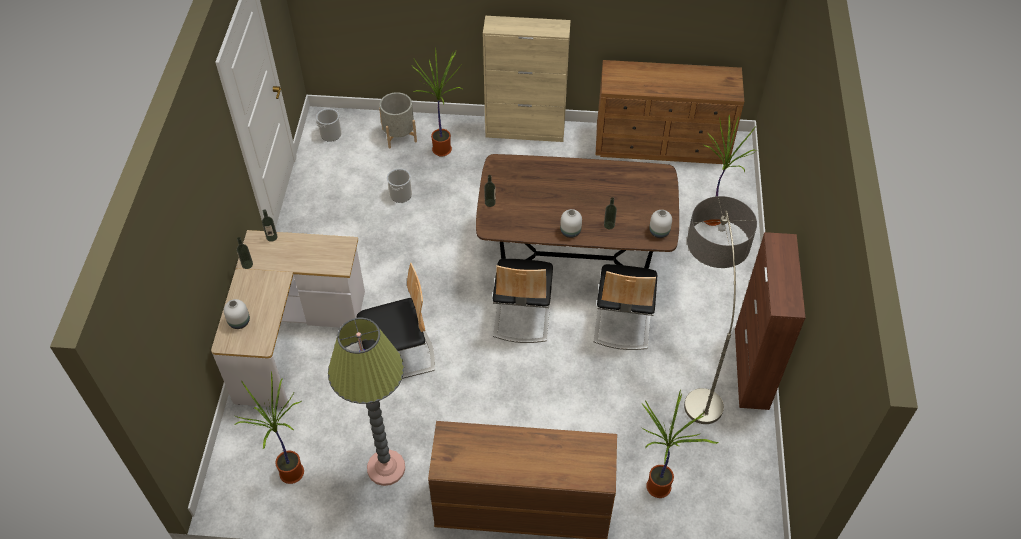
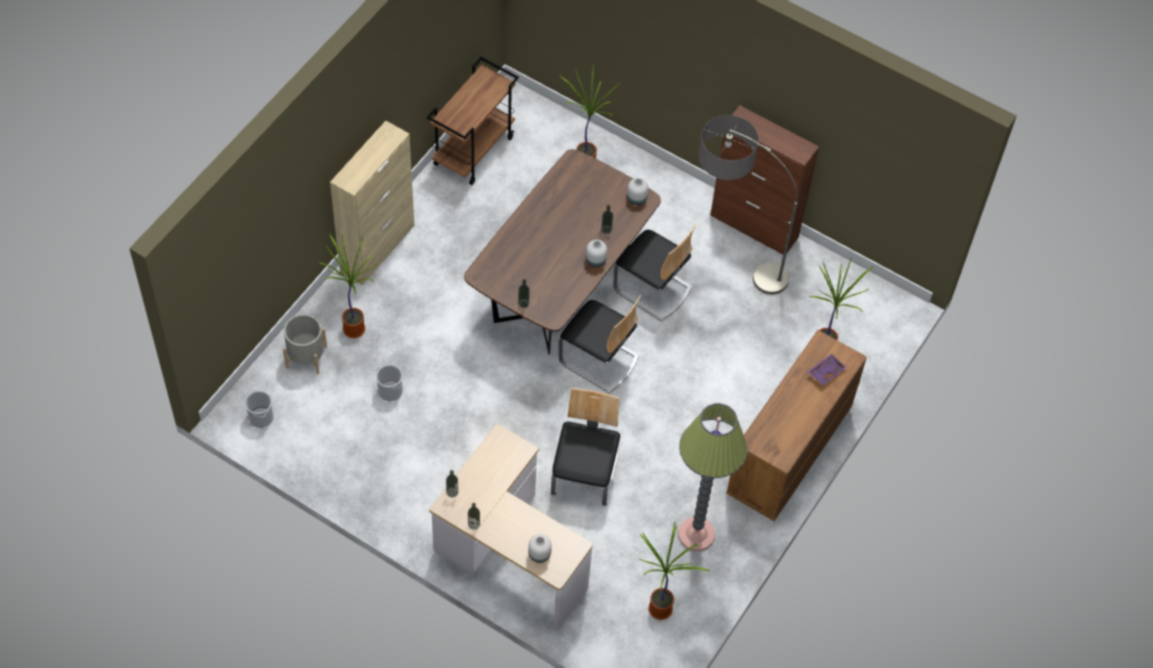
camera: 65 degrees left, 5 degrees up
brown dresser [596,60,744,164] -> brown cart [427,57,519,185]
none -> purple tray [807,354,847,385]

